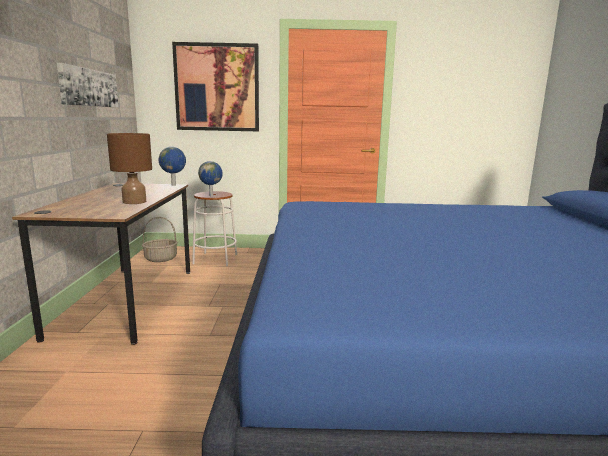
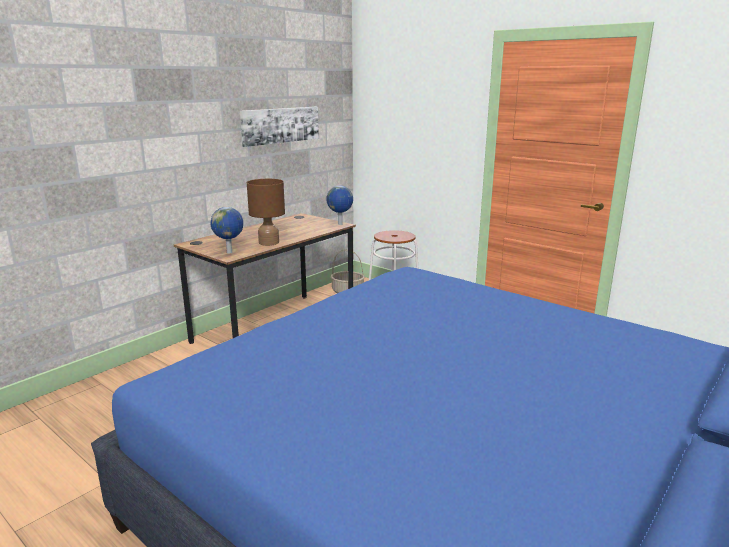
camera: 40 degrees right, 5 degrees up
picture [172,42,259,131] -> none
globe [198,161,223,196] -> globe moved to [210,207,243,254]

